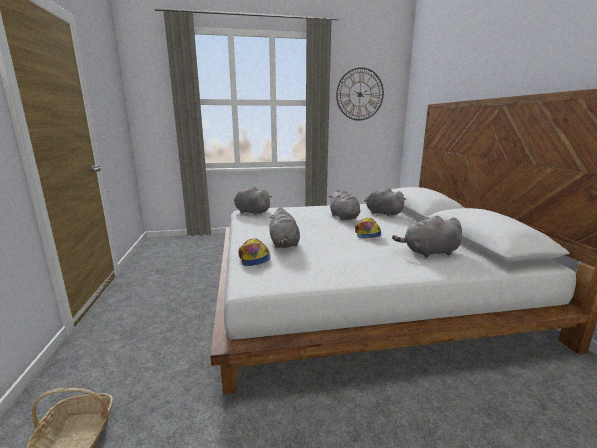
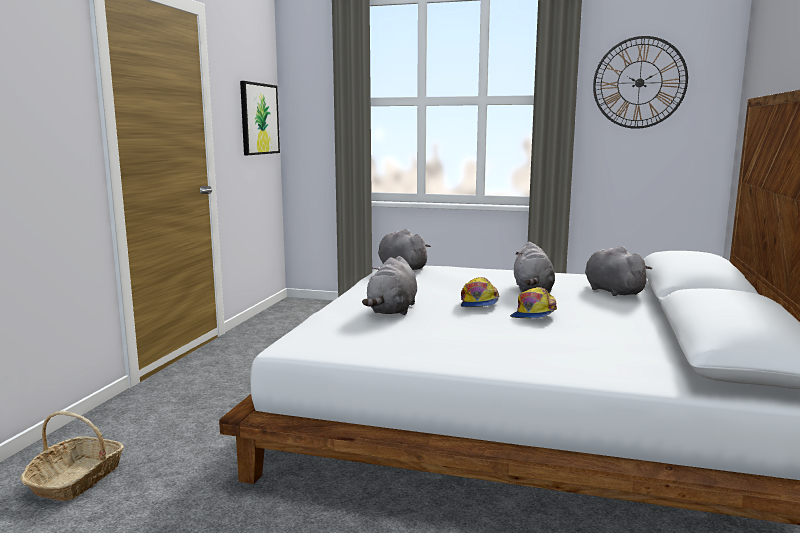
camera: 25 degrees right, 5 degrees down
cap [239,238,270,266] -> cap moved to [461,277,499,307]
grey plush toy [392,216,462,258] -> none
none -> picture [240,81,280,155]

